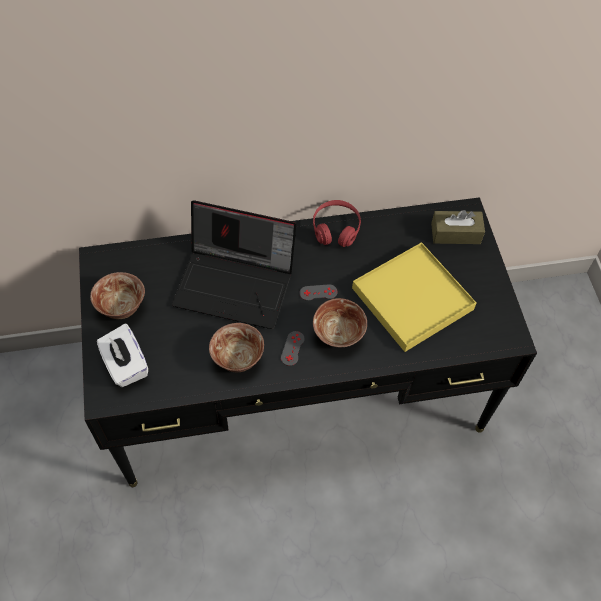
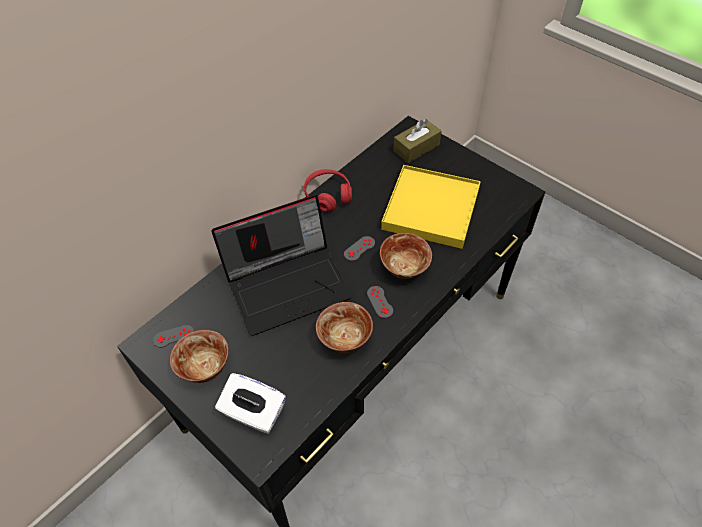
camera: 35 degrees left, 5 degrees down
none -> grey game controller [153,325,194,348]

